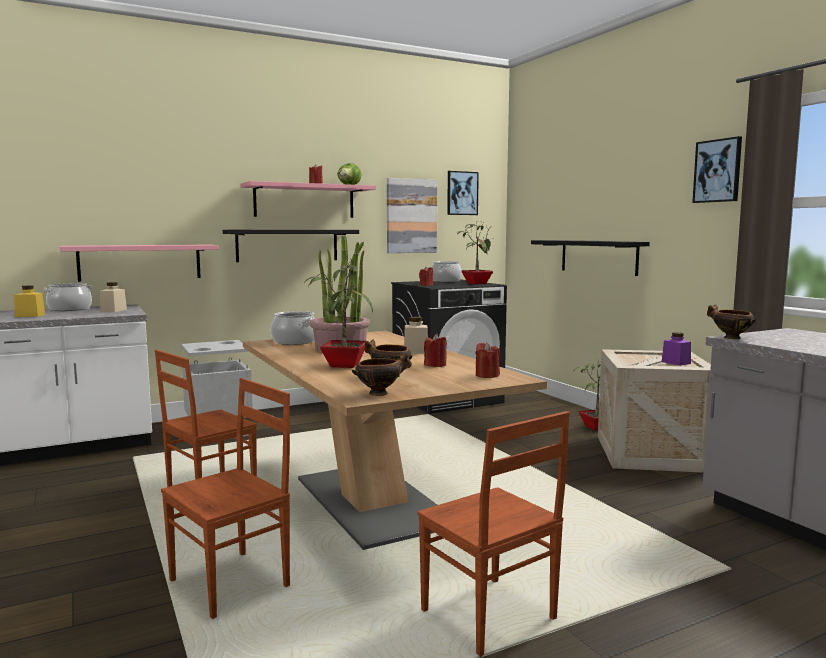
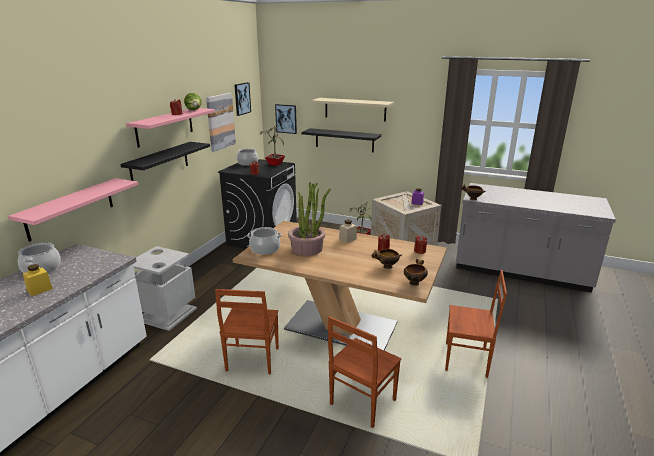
camera: 40 degrees left, 15 degrees up
beige jar [100,282,127,312] -> none
brown chair [161,378,290,619] -> brown chair turned 150 degrees counterclockwise [328,316,401,428]
potted plant [306,259,373,368] -> none
picture [692,136,742,203] -> picture moved to [275,104,297,134]
none -> beige shelf [311,98,394,122]

